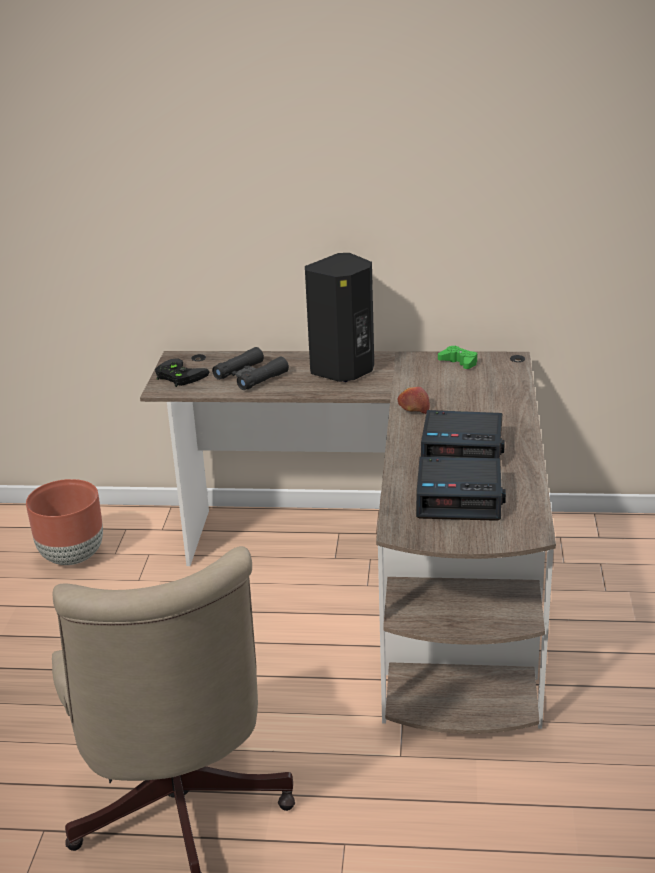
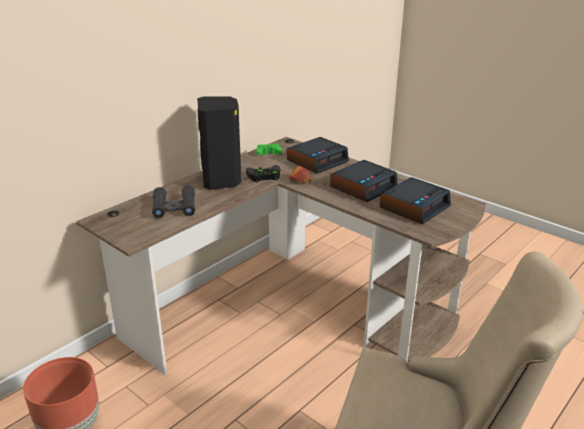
camera: 55 degrees left, 0 degrees up
black game controller [155,358,209,387] -> black game controller moved to [246,165,280,183]
none -> alarm clock [287,137,349,174]

